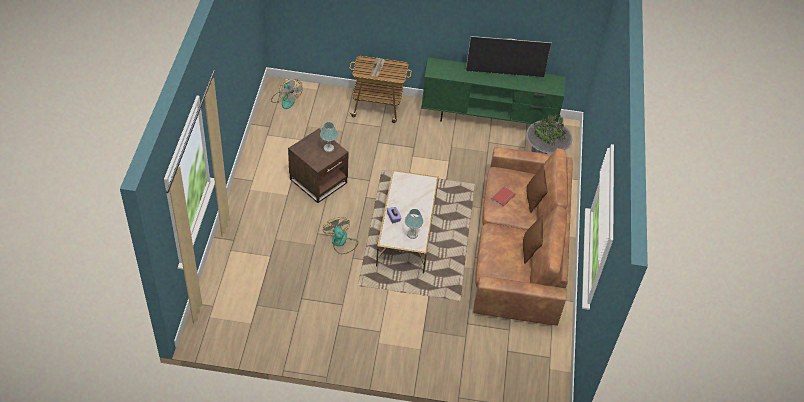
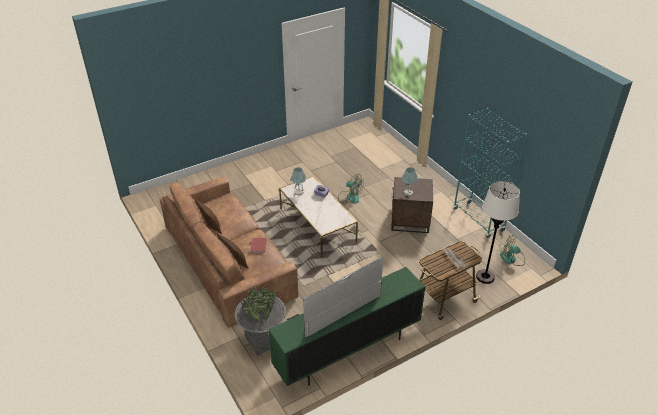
camera: 145 degrees right, 10 degrees down
none -> turquoise bookcase [453,108,527,238]
none -> white floor lamp [476,181,520,284]

